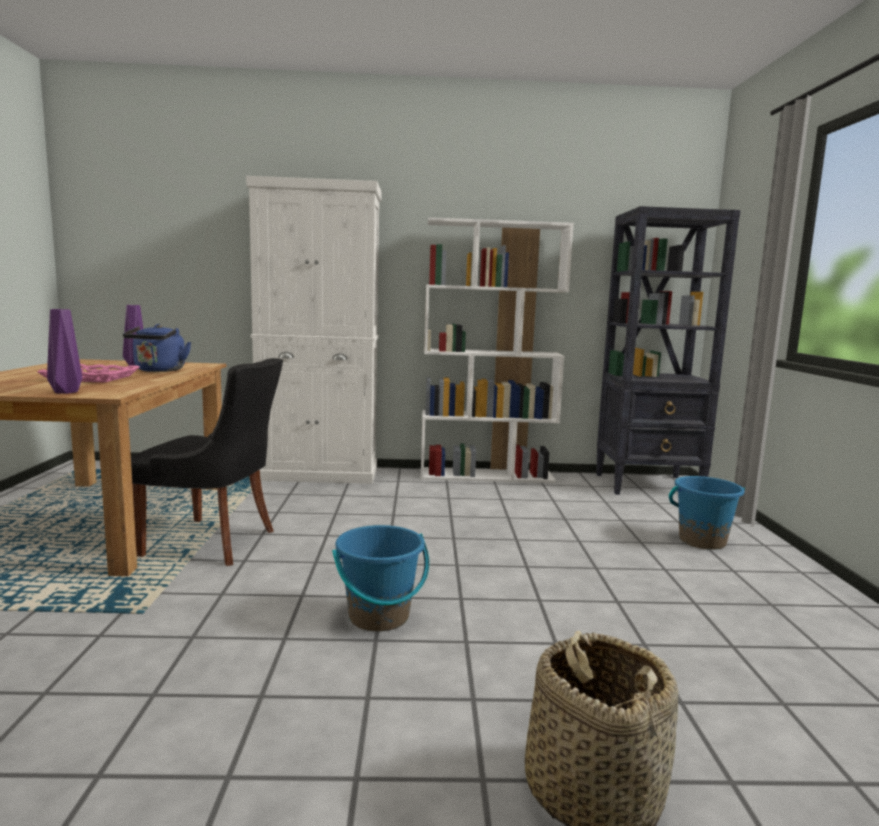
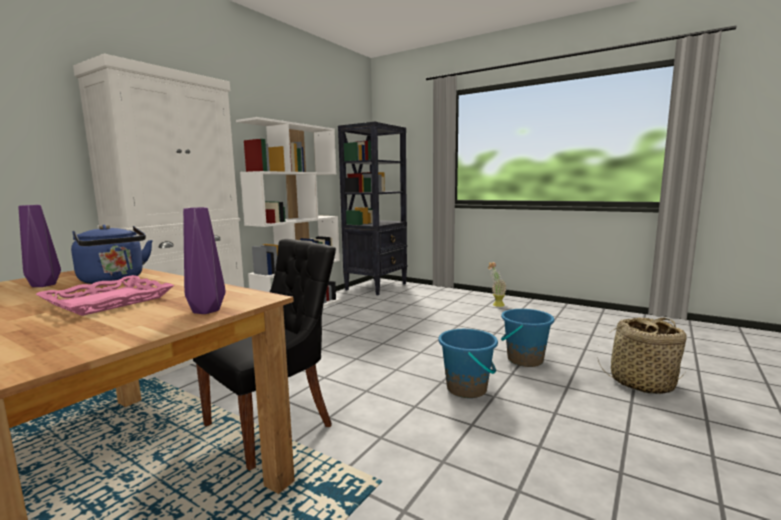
camera: 55 degrees left, 0 degrees up
blue bucket [669,476,745,550] -> blue bucket moved to [501,309,554,367]
none -> potted plant [488,262,506,307]

